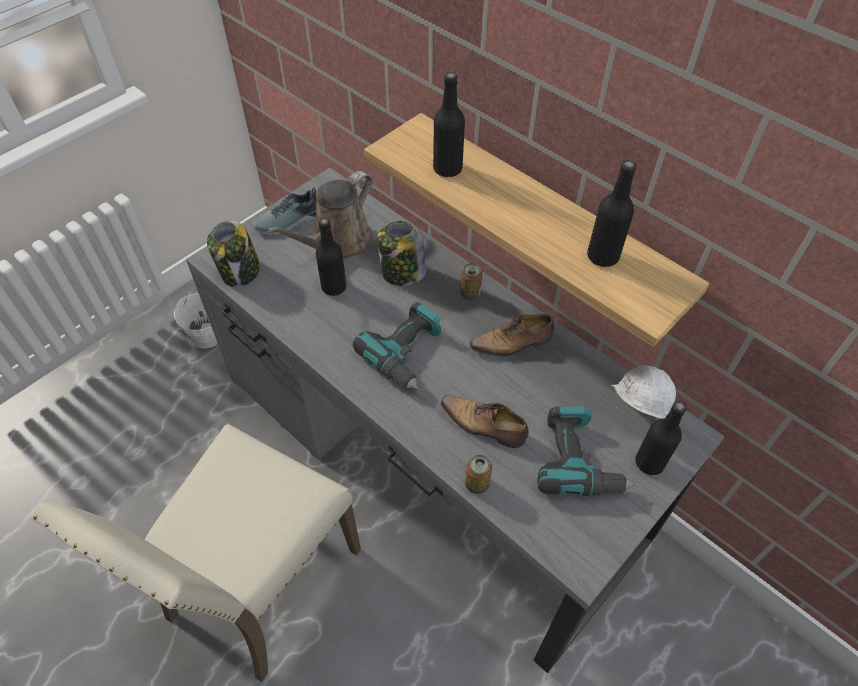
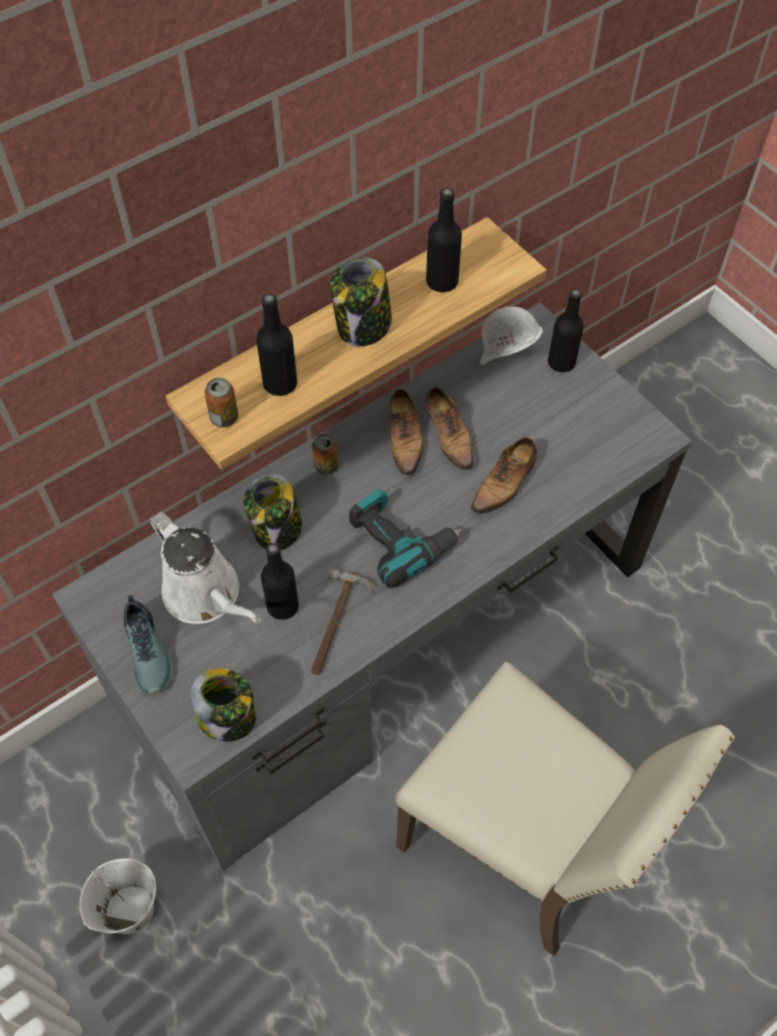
camera: 80 degrees left, 5 degrees up
brown watering can [267,171,373,259] -> white watering can [149,511,260,624]
can [465,455,492,494] -> can moved to [205,378,238,427]
power drill [538,406,636,496] -> none
none -> hammer [311,568,373,675]
none -> jar [330,257,392,346]
none -> shoe [425,387,473,470]

